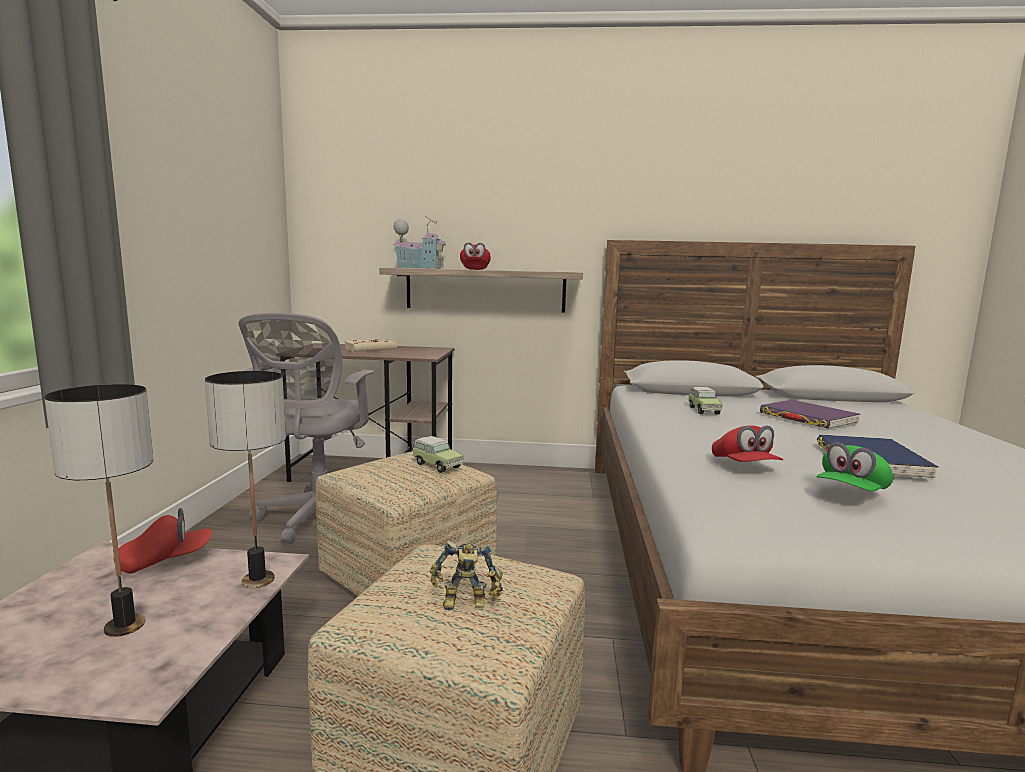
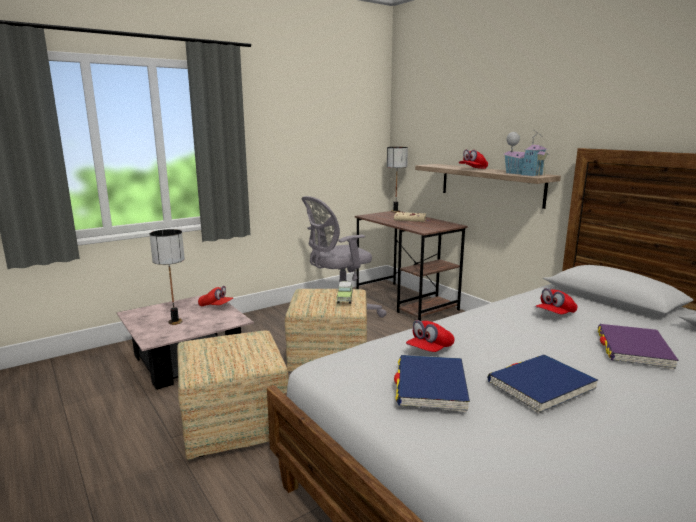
camera: 50 degrees right, 5 degrees up
table lamp [205,371,286,588] -> table lamp moved to [387,147,408,213]
toy house [393,216,446,269] -> toy house moved to [504,130,550,176]
toy robot [430,541,503,610] -> none
toy car [688,387,723,415] -> red cap [535,288,577,314]
green cap [816,442,893,491] -> blue book [394,355,470,412]

